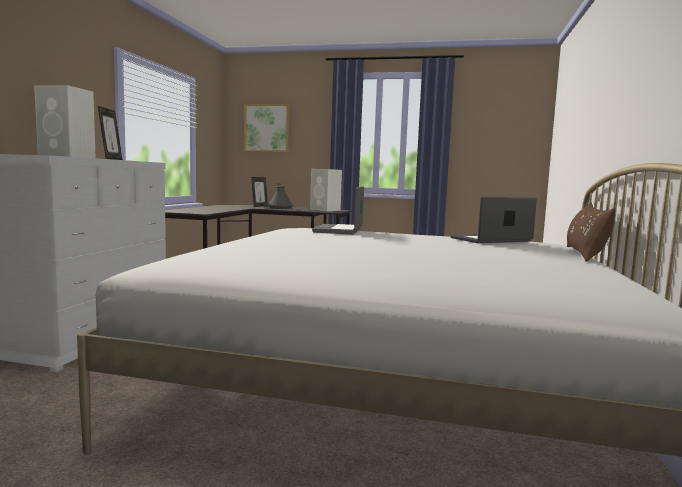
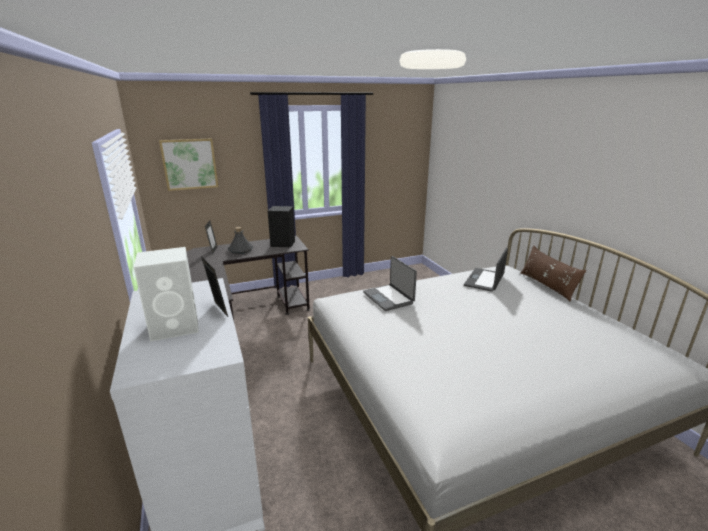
camera: 35 degrees left, 15 degrees up
white speaker [310,169,342,211] -> black speaker [268,206,295,247]

